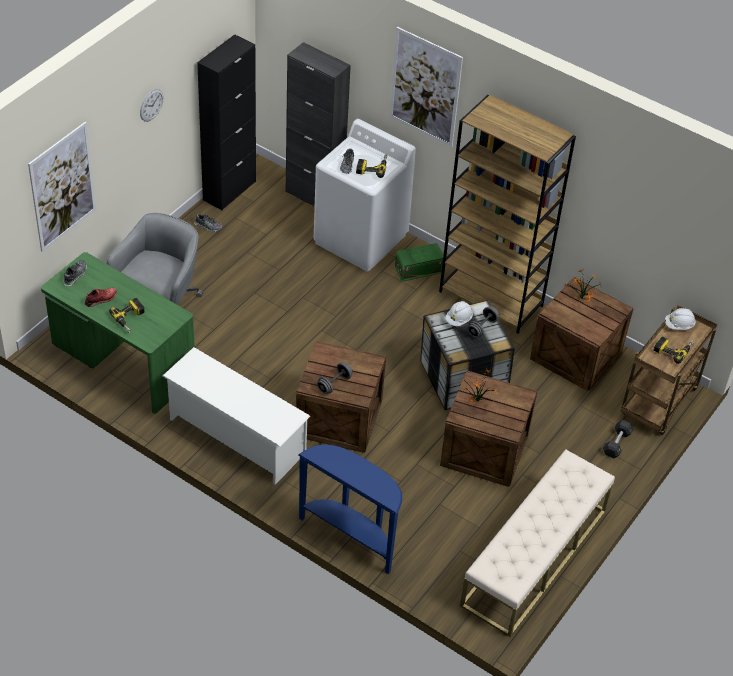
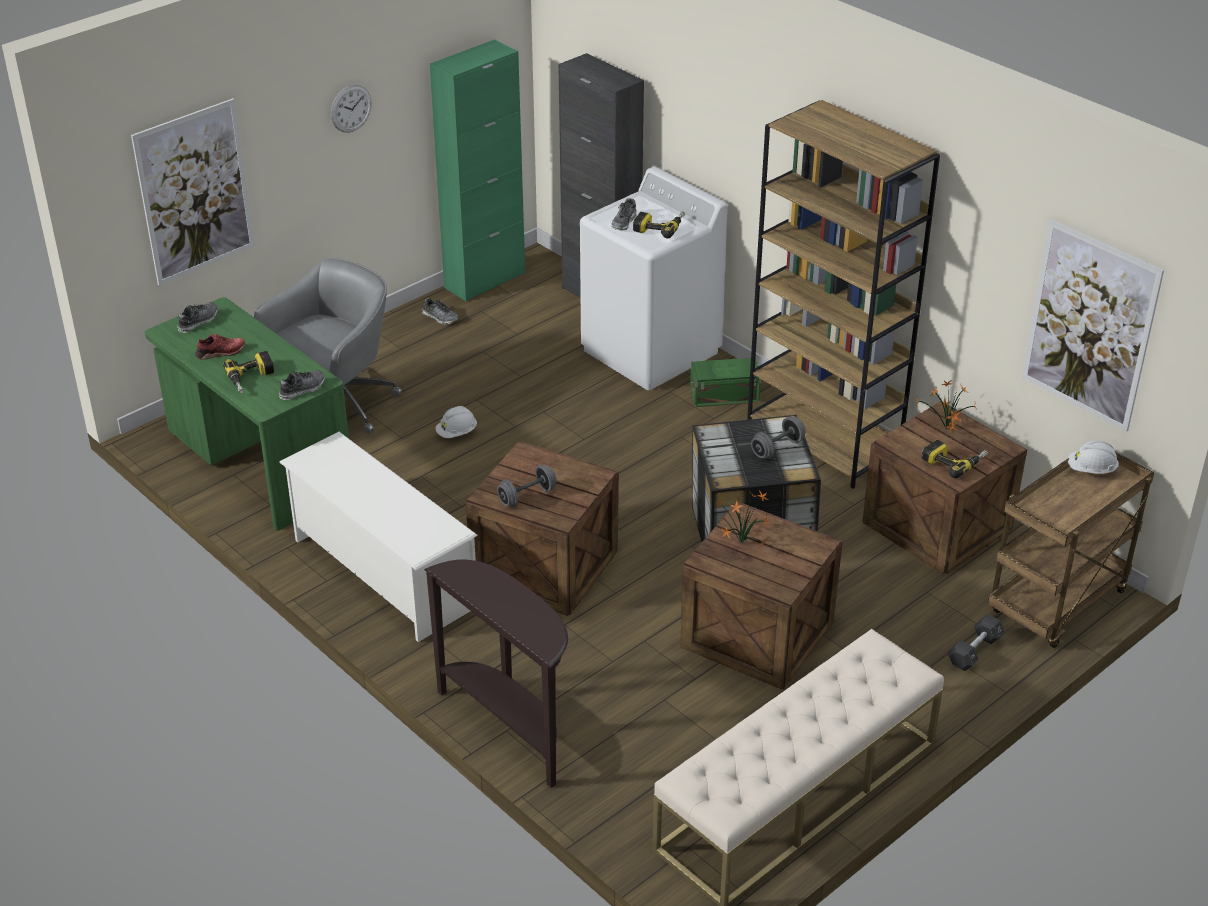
camera: 15 degrees right, 10 degrees down
black cabinet [197,34,256,210] -> green cabinet [430,40,525,301]
blue console table [298,445,402,574] -> brown console table [424,560,568,788]
picture [390,27,463,147] -> picture moved to [1022,219,1164,432]
white hard hat [445,301,473,326] -> white hard hat moved to [435,406,477,438]
power drill [654,337,694,364] -> power drill moved to [922,440,988,478]
none -> shoe [279,370,325,400]

